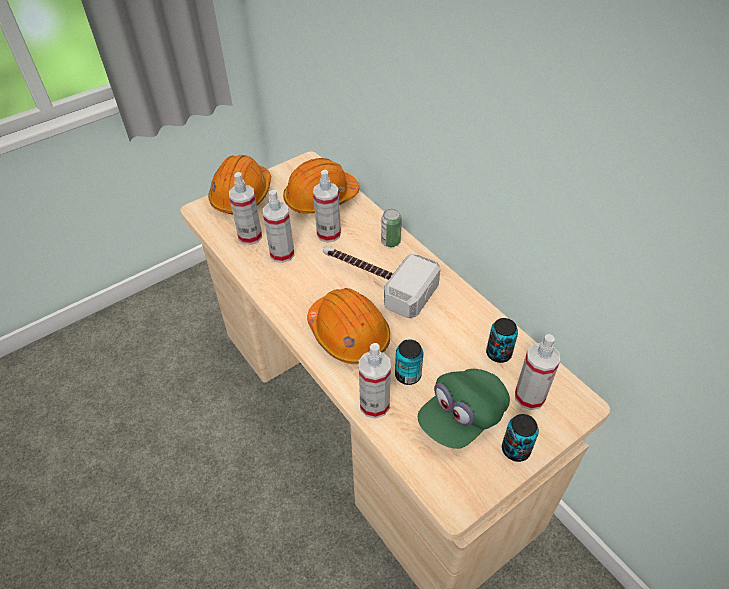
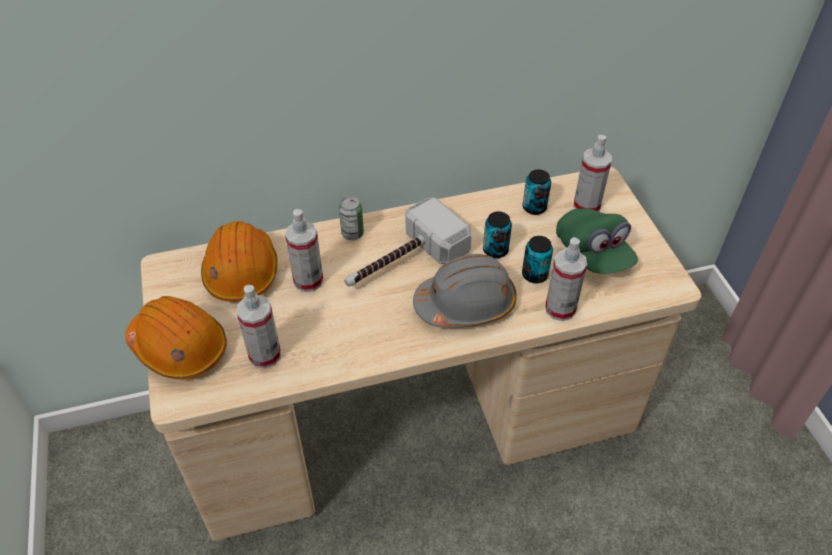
camera: 70 degrees left, 0 degrees up
spray bottle [263,190,294,263] -> none
orange hard hat [307,288,390,364] -> grey hard hat [413,254,517,328]
can [502,414,539,462] -> can moved to [483,211,512,258]

